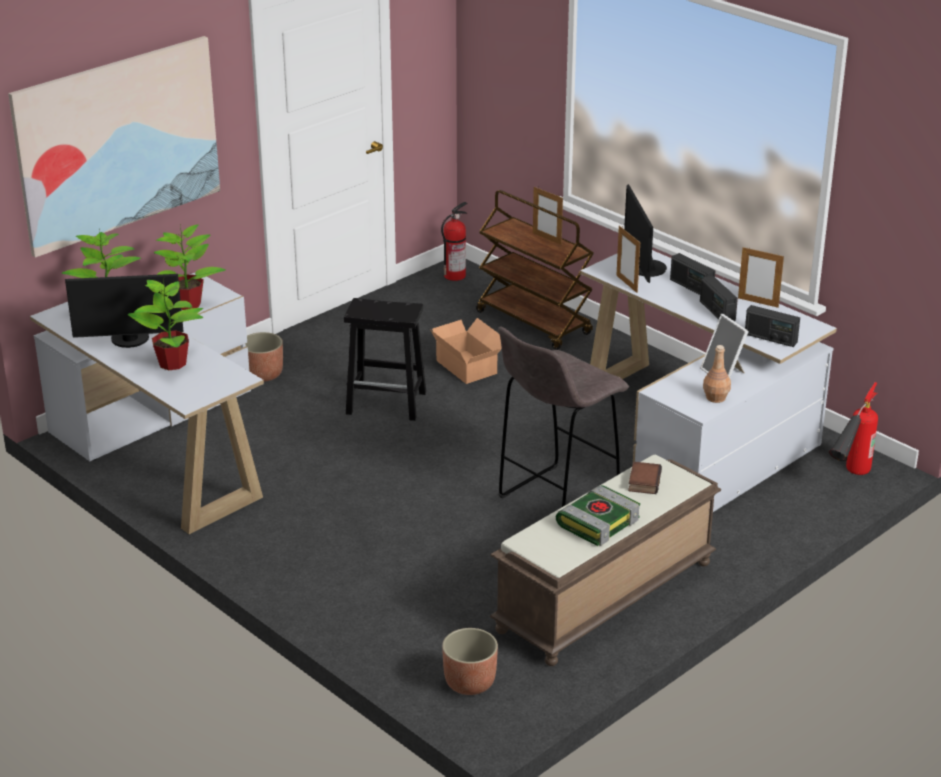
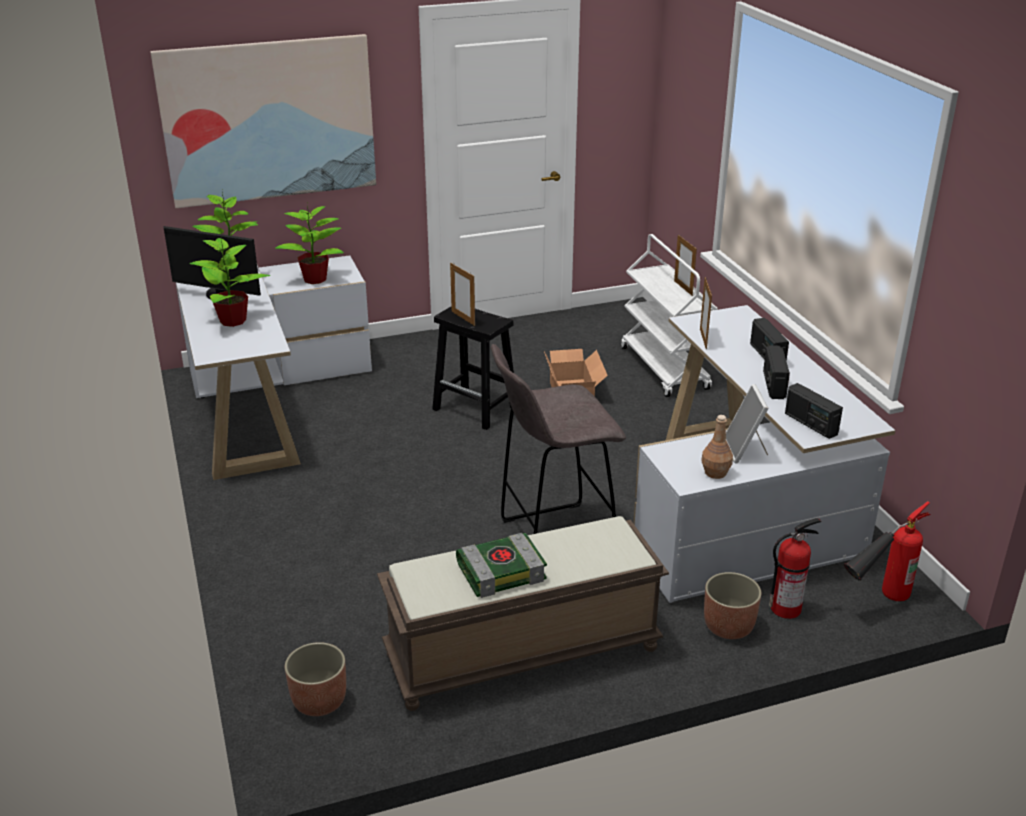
camera: 25 degrees right, 0 degrees up
planter [245,332,283,382] -> planter moved to [704,572,761,639]
fire extinguisher [441,202,468,281] -> fire extinguisher moved to [769,518,821,619]
brown cart [476,190,594,350] -> white cart [621,234,718,397]
monitor [624,184,667,283] -> none
book [628,462,662,494] -> none
picture frame [738,247,784,308] -> picture frame moved to [450,263,475,326]

